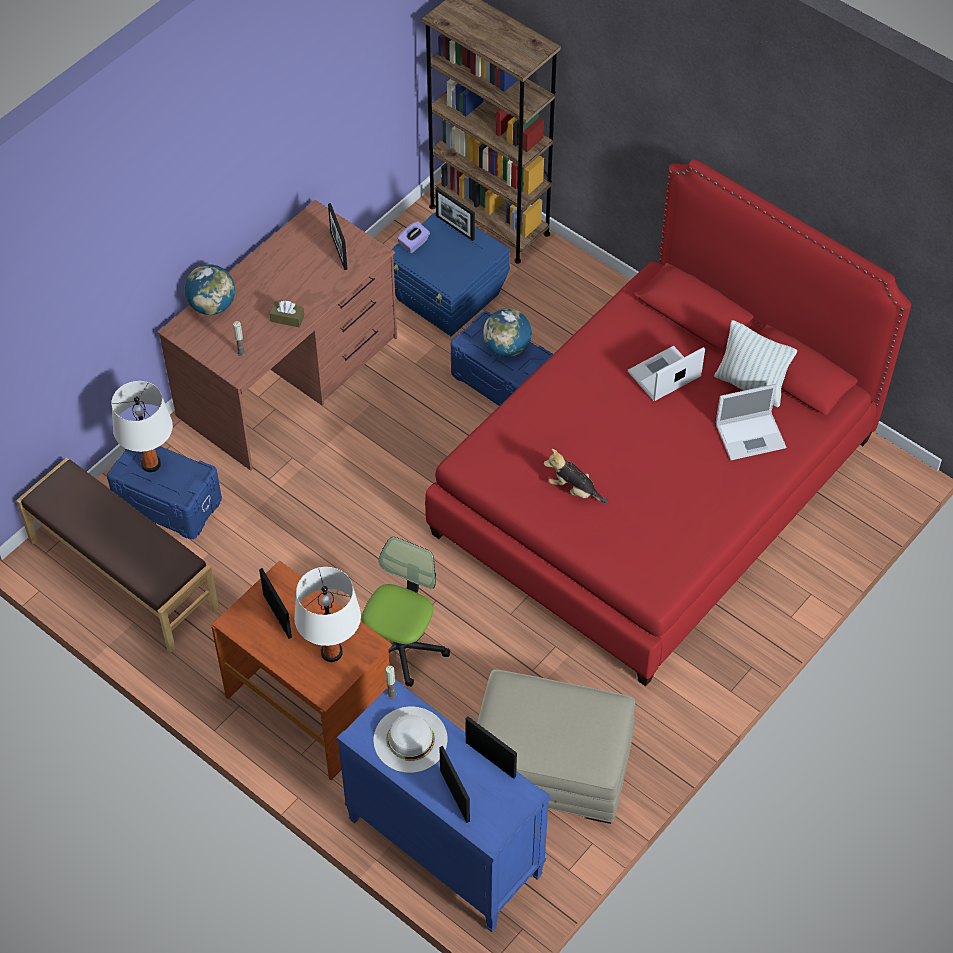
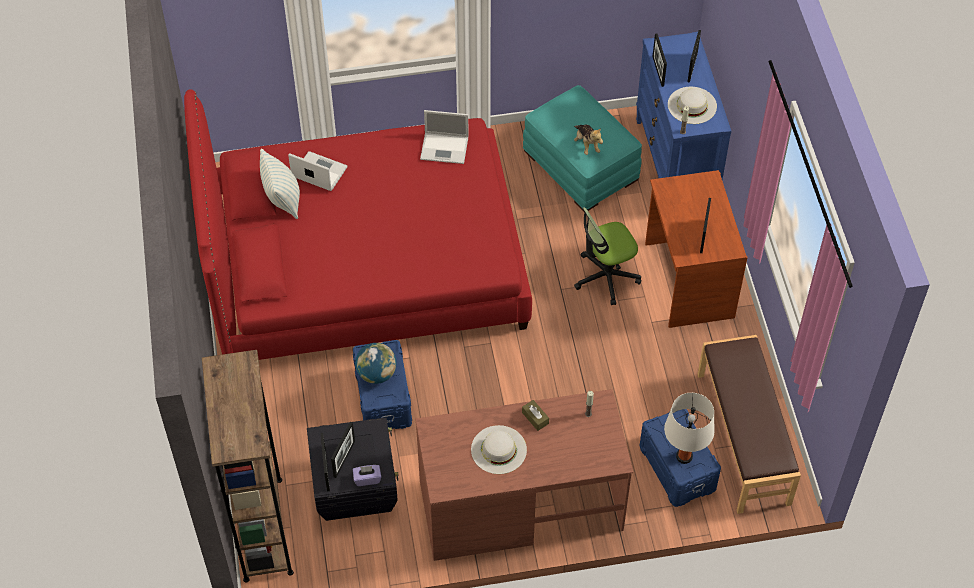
camera: 140 degrees left, 0 degrees up
globe [184,264,235,315] -> none
white table lamp [294,567,361,662] -> none
picture frame [328,203,347,270] -> picture frame moved to [331,422,355,478]
blue storage box [392,212,510,336] -> black storage box [307,417,399,521]
beige ottoman [477,669,635,824] -> turquoise ottoman [523,85,642,212]
plush toy [544,449,608,503] -> plush toy moved to [574,125,603,155]
laptop [628,346,705,401] -> laptop moved to [420,110,469,164]
none -> white hat [471,425,527,474]

